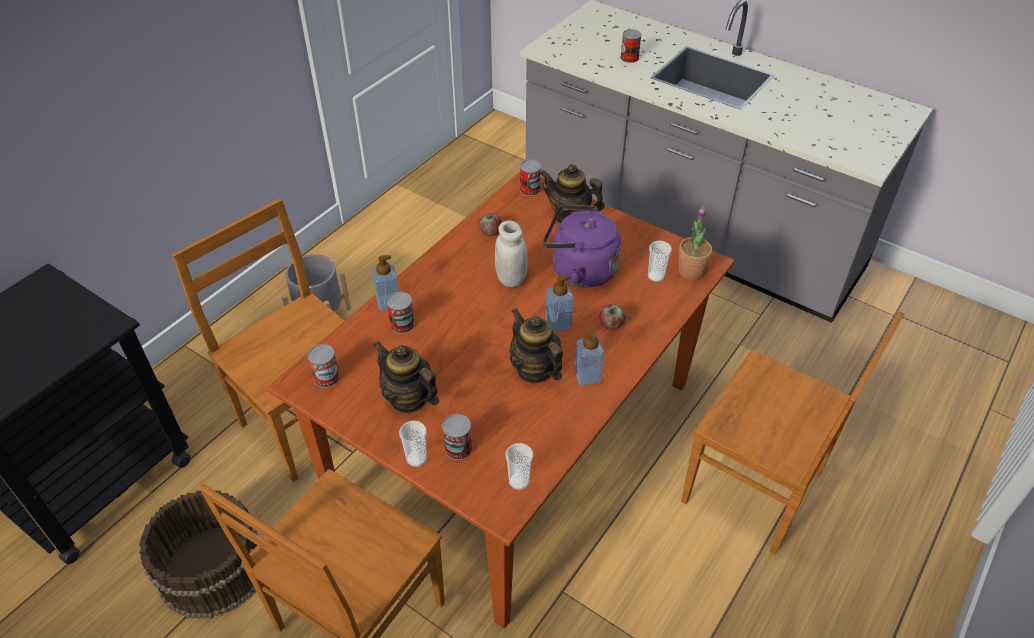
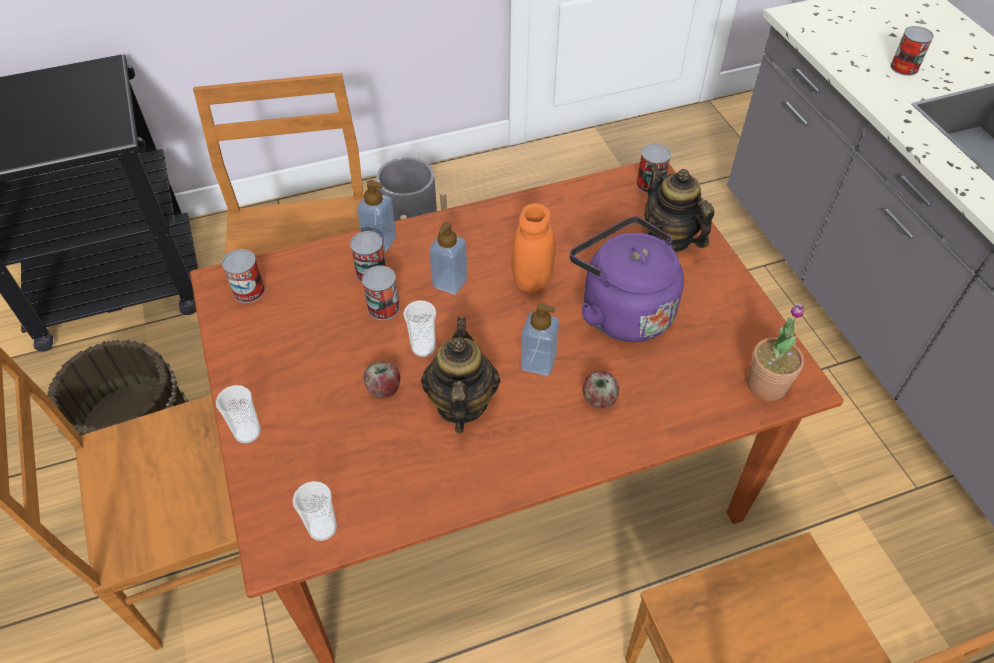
camera: 35 degrees right, 5 degrees up
teapot [373,341,439,413] -> none
can [442,414,472,460] -> can moved to [362,265,400,320]
apple [478,213,502,236] -> apple moved to [364,362,400,398]
white jar [495,221,528,287] -> orange jar [512,203,556,293]
soap dispenser [575,329,604,385] -> soap dispenser moved to [429,222,467,294]
cup [648,241,672,282] -> cup moved to [403,300,436,357]

